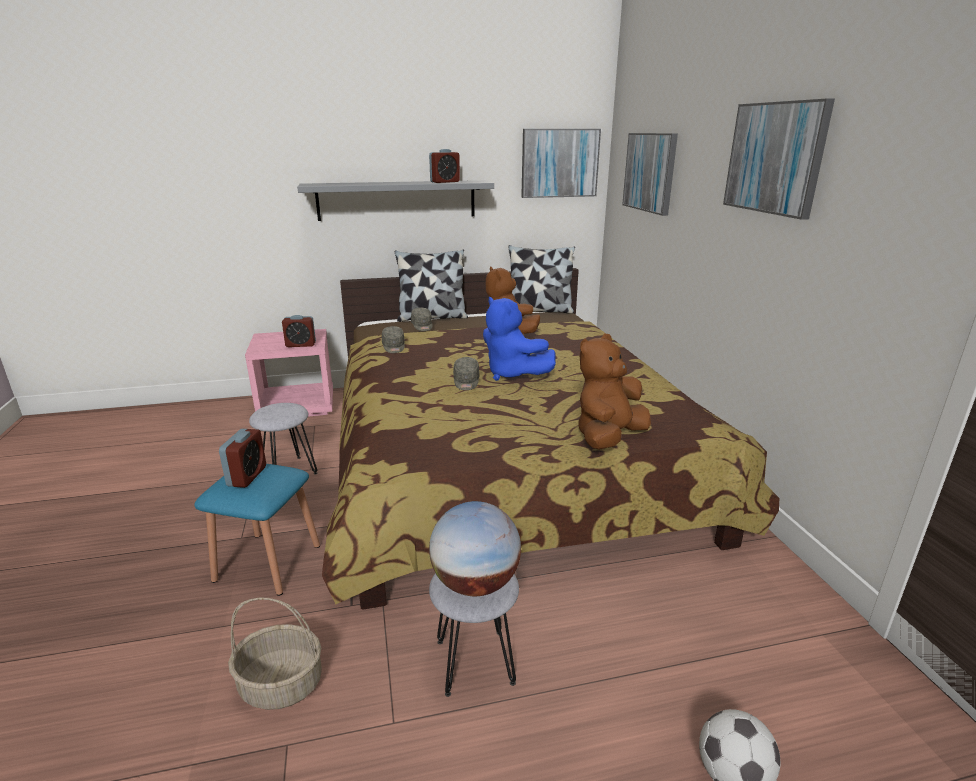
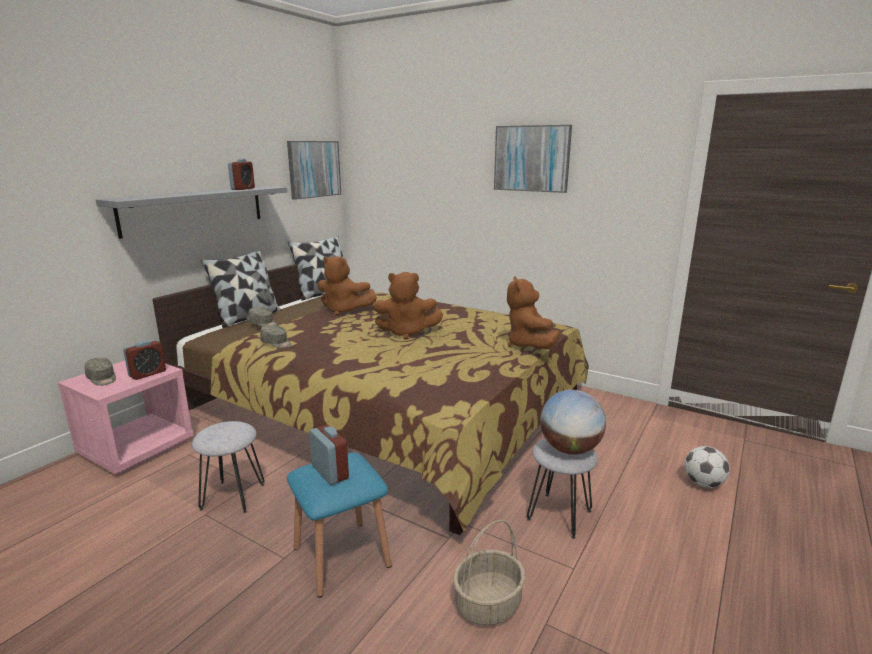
camera: 45 degrees left, 5 degrees down
grey cap [453,357,480,390] -> grey cap moved to [85,357,116,386]
blue plush toy [483,297,556,381] -> brown plush toy [373,272,443,340]
picture [622,133,678,216] -> none

